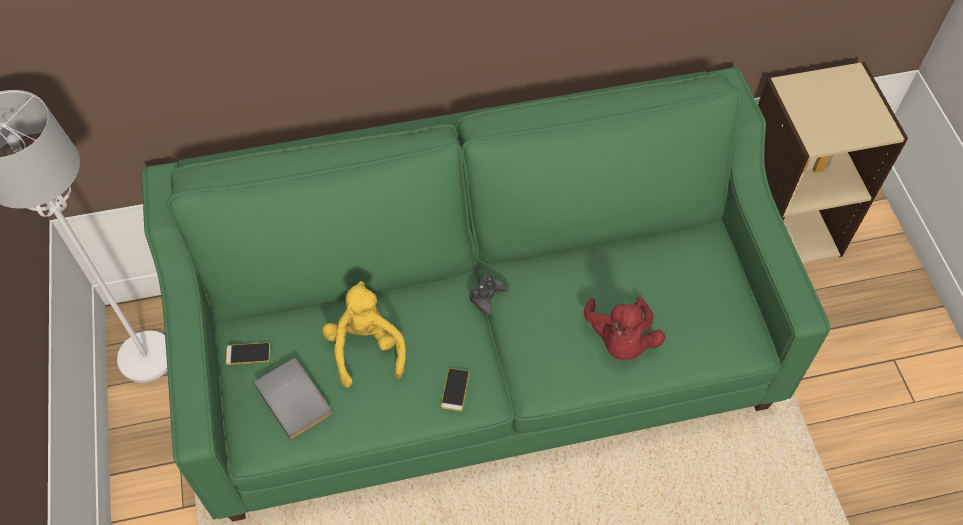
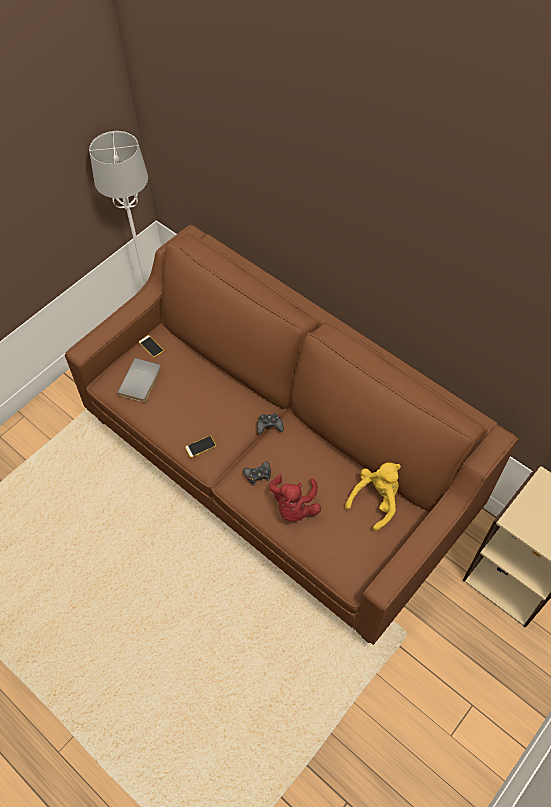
camera: 55 degrees right, 0 degrees up
green sofa [142,67,830,521] -> brown sofa [65,225,519,645]
yellow plush toy [322,281,406,388] -> yellow plush toy moved to [345,463,401,531]
red plush toy [584,296,665,360] -> red plush toy turned 45 degrees counterclockwise [269,474,321,521]
none -> black game controller [243,461,271,485]

